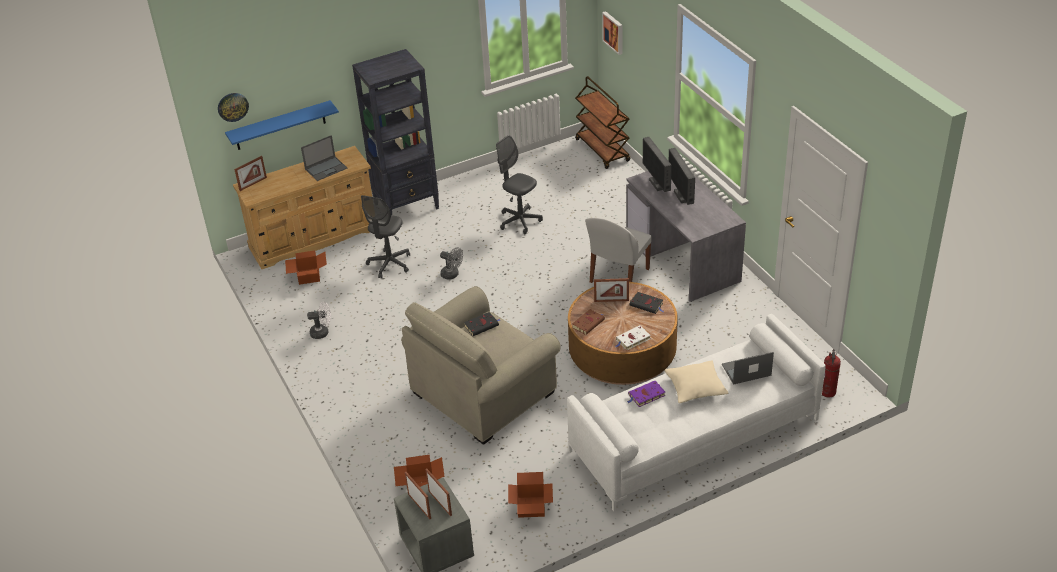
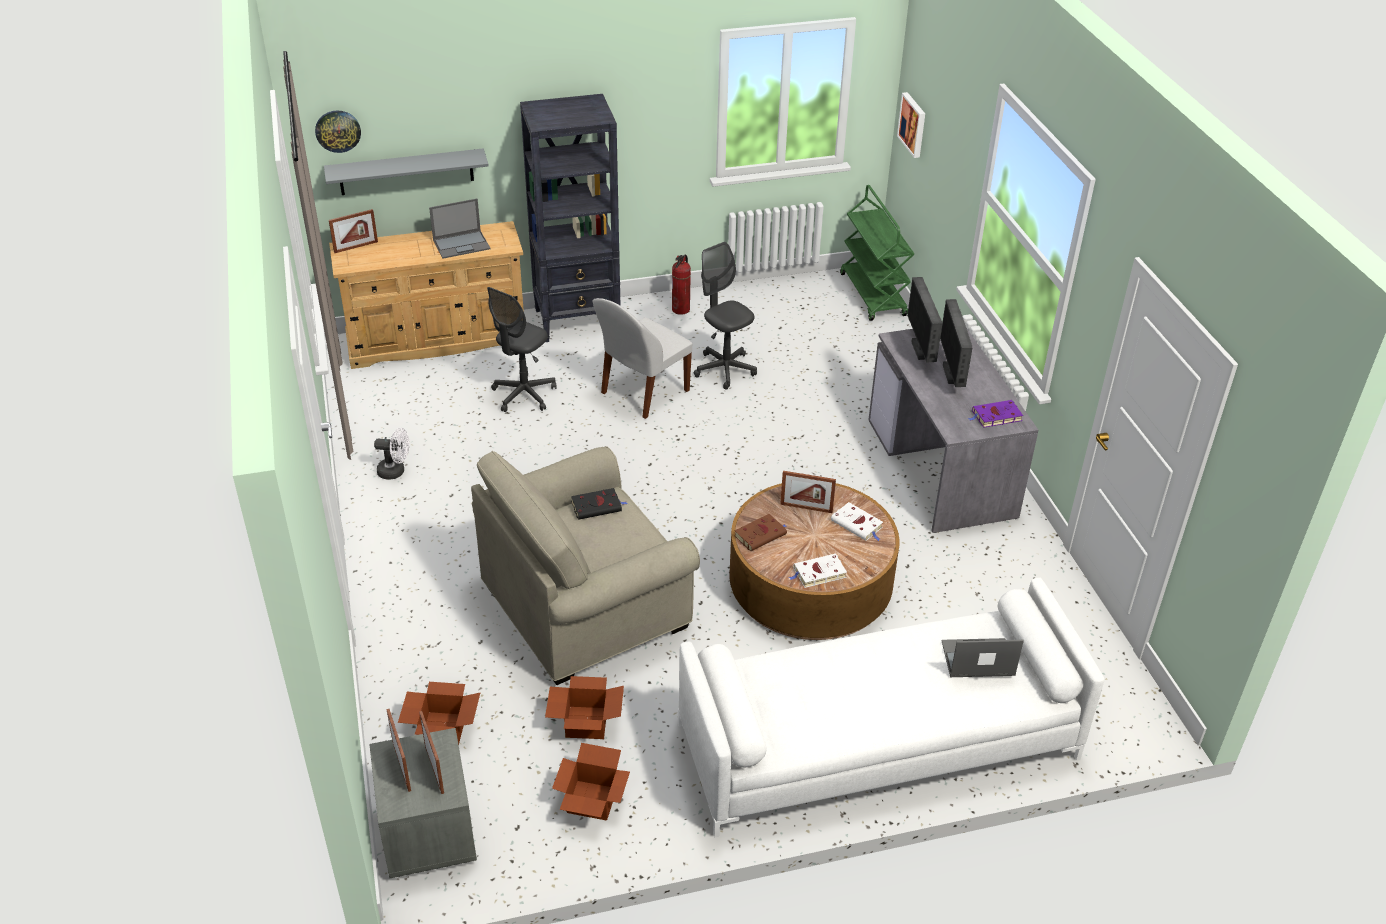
camera: 10 degrees right, 0 degrees up
blue shelf [225,100,339,150] -> grey shelf [324,149,489,195]
cardboard box [285,250,327,285] -> cardboard box moved to [545,676,624,739]
grey fan [440,247,463,280] -> none
brown cart [575,76,630,169] -> green cart [840,185,914,321]
white chair [585,218,652,283] -> white chair moved to [593,298,692,419]
purple book [627,381,665,407] -> purple book moved to [968,400,1023,428]
black book [630,292,663,314] -> white book [831,502,883,541]
beige pillow [664,360,728,403] -> none
fire extinguisher [822,349,841,397] -> fire extinguisher moved to [672,255,691,315]

